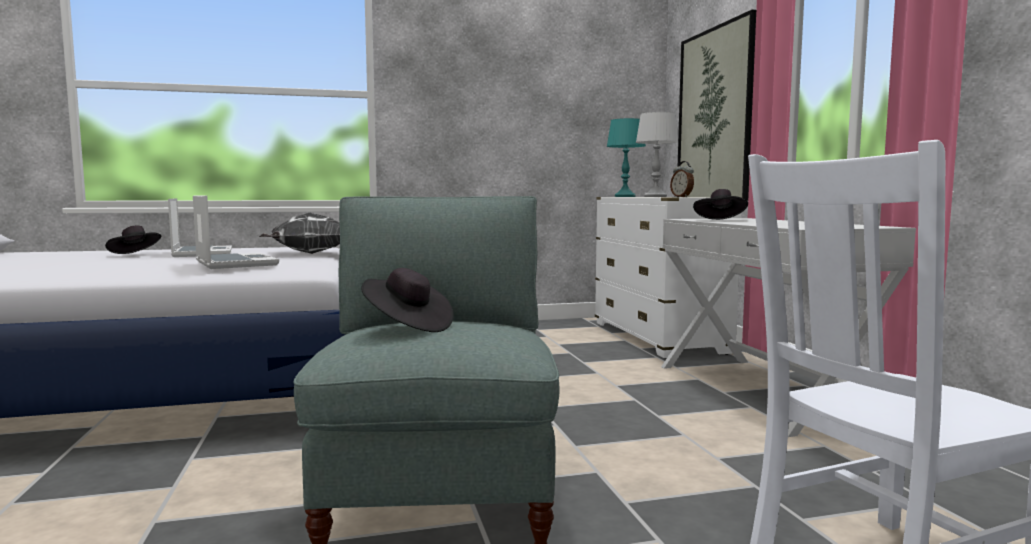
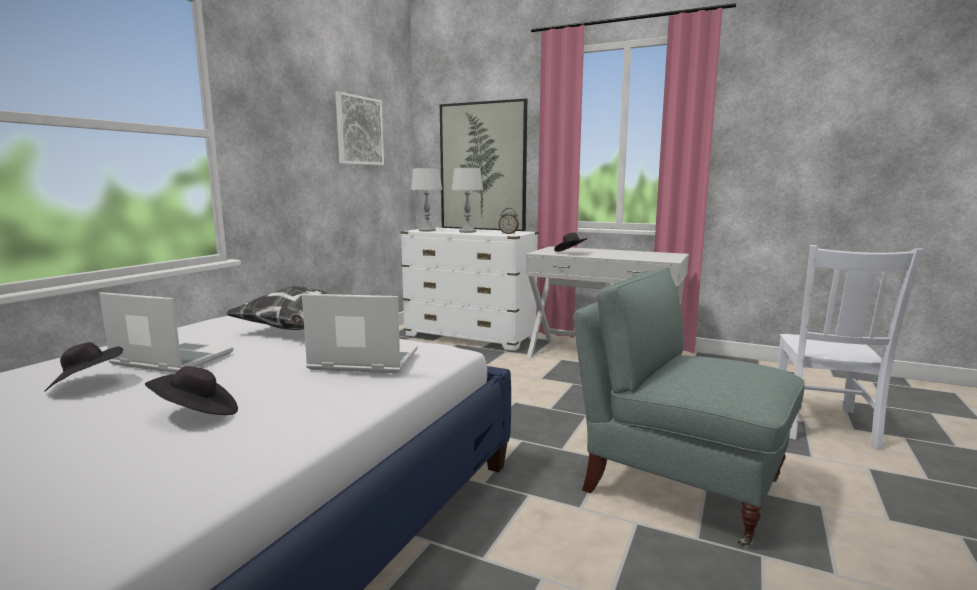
camera: 50 degrees left, 5 degrees up
black hat [361,268,453,332] -> black hat moved to [145,366,238,415]
turquoise table lamp [607,118,646,197] -> grey table lamp [411,168,442,231]
none -> picture [335,92,384,165]

